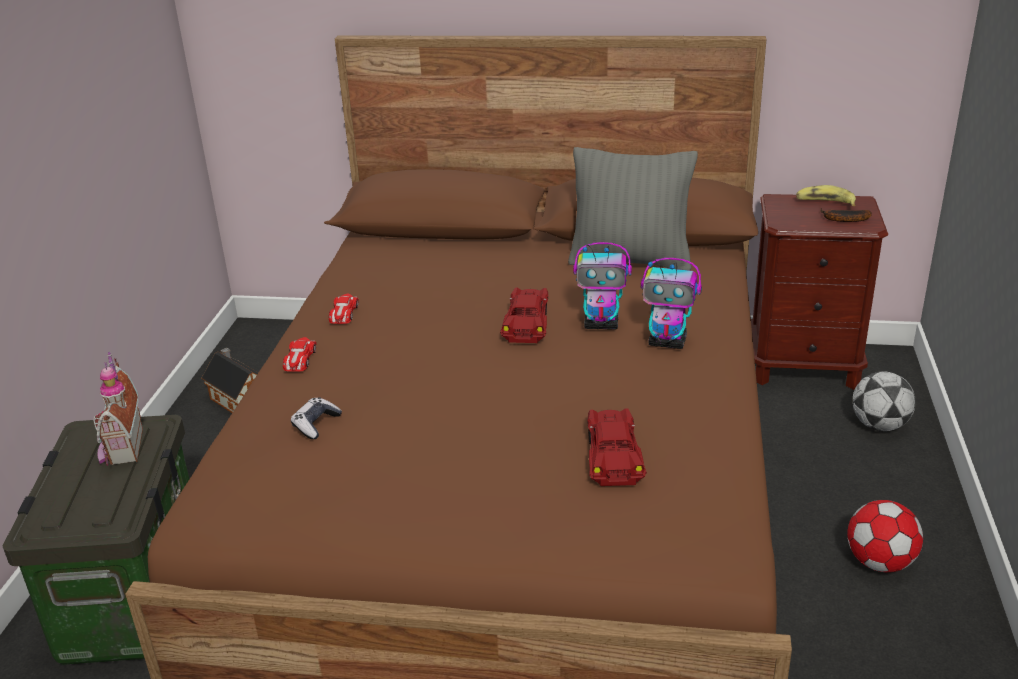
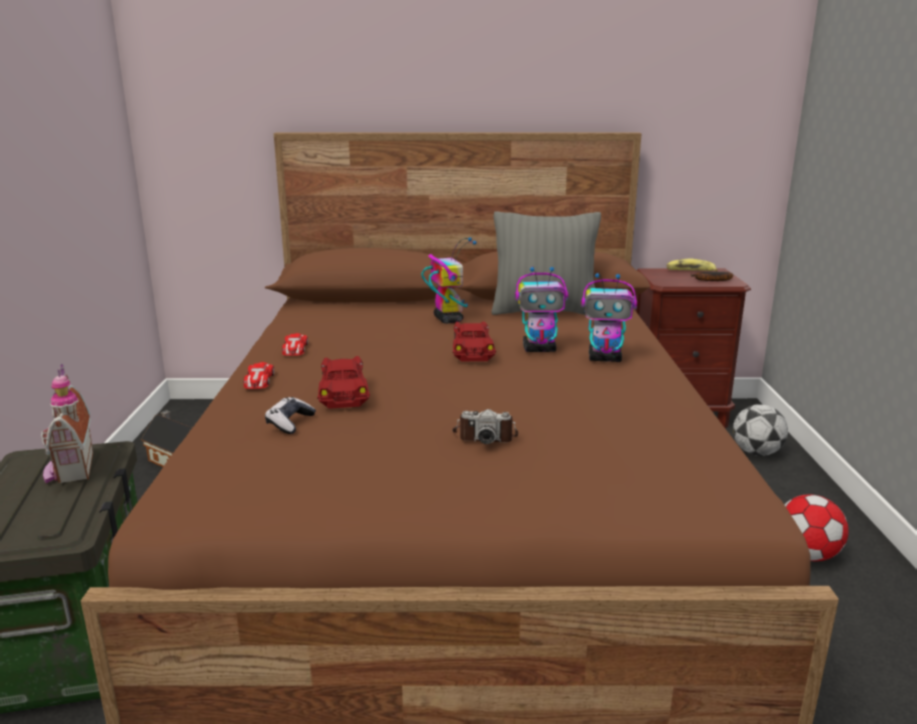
camera: 10 degrees left, 10 degrees down
red toy car [588,408,647,486] -> red toy car moved to [317,356,370,409]
none -> toy robot [421,237,477,323]
none -> camera [452,409,518,444]

